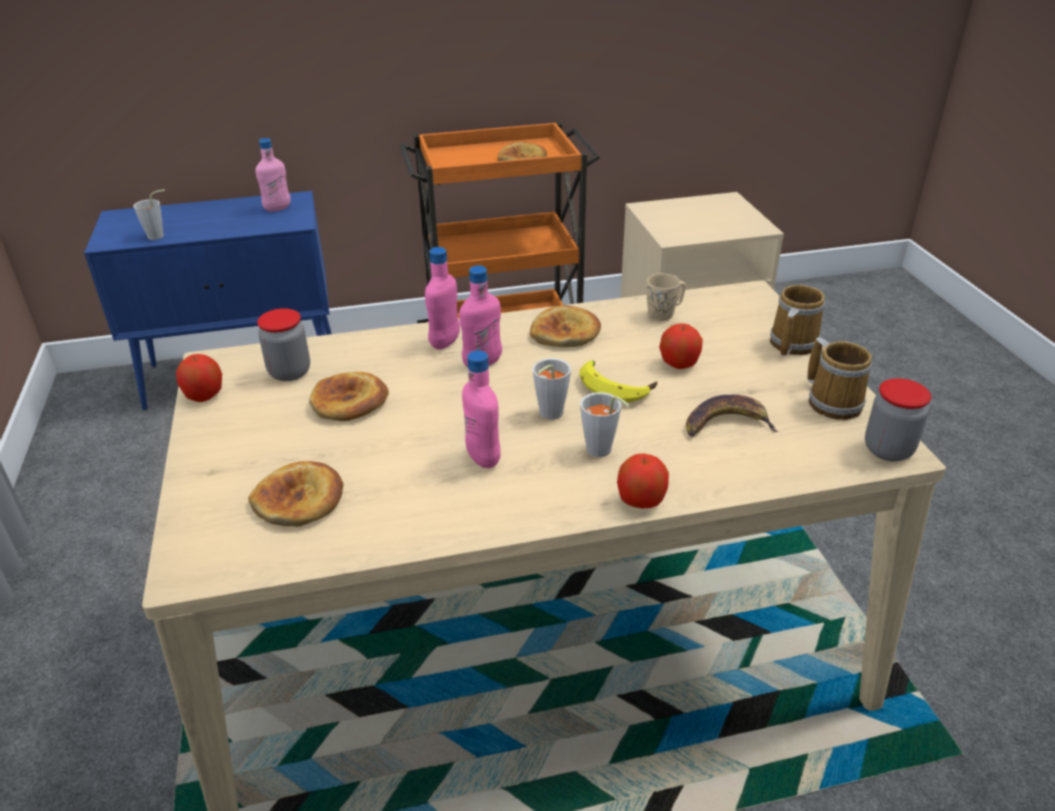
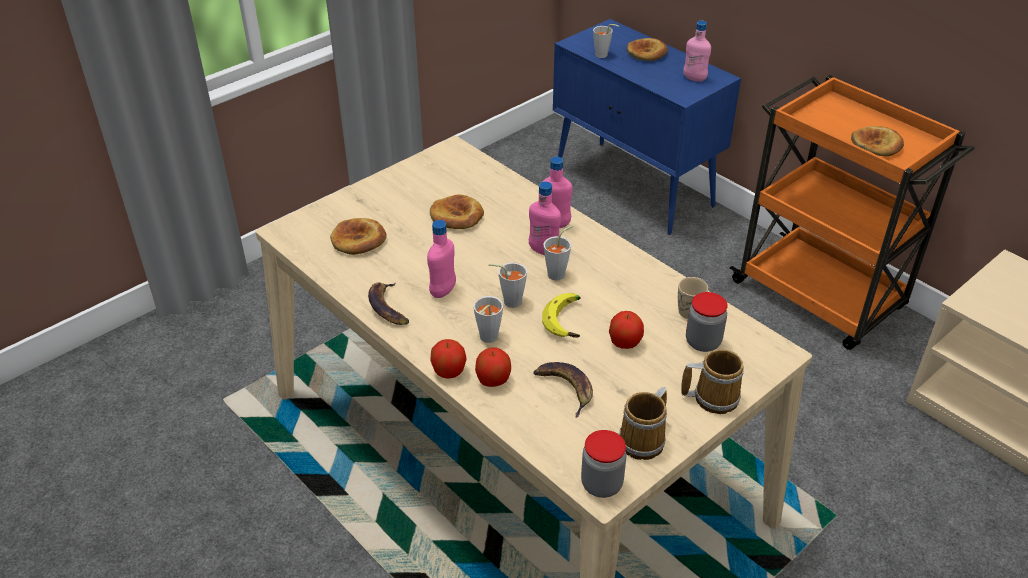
camera: 60 degrees right, 5 degrees up
apple [176,354,222,402] -> apple moved to [475,347,511,387]
jar [257,308,310,381] -> jar moved to [686,292,728,352]
bread [530,305,601,347] -> bread moved to [627,38,668,61]
none -> banana [368,282,409,325]
none -> grey cup [543,225,574,280]

